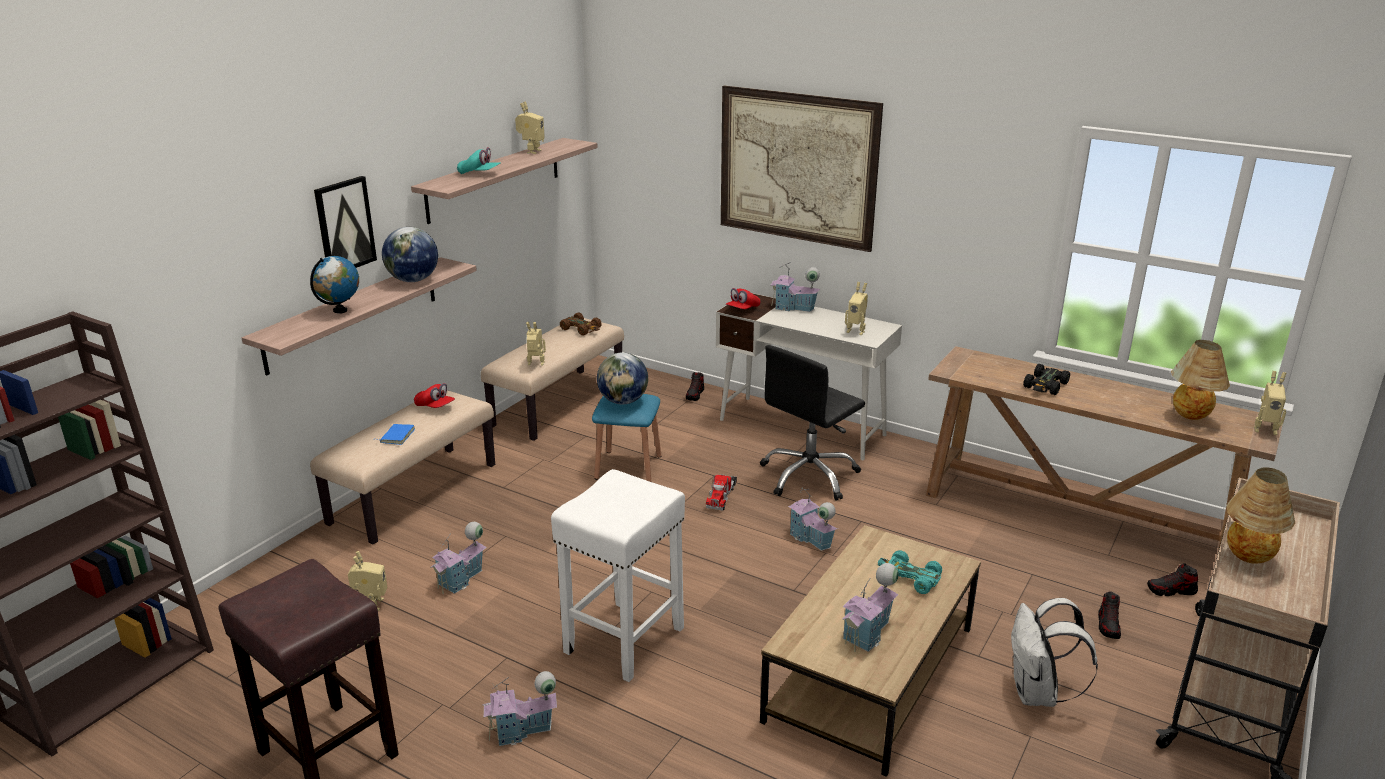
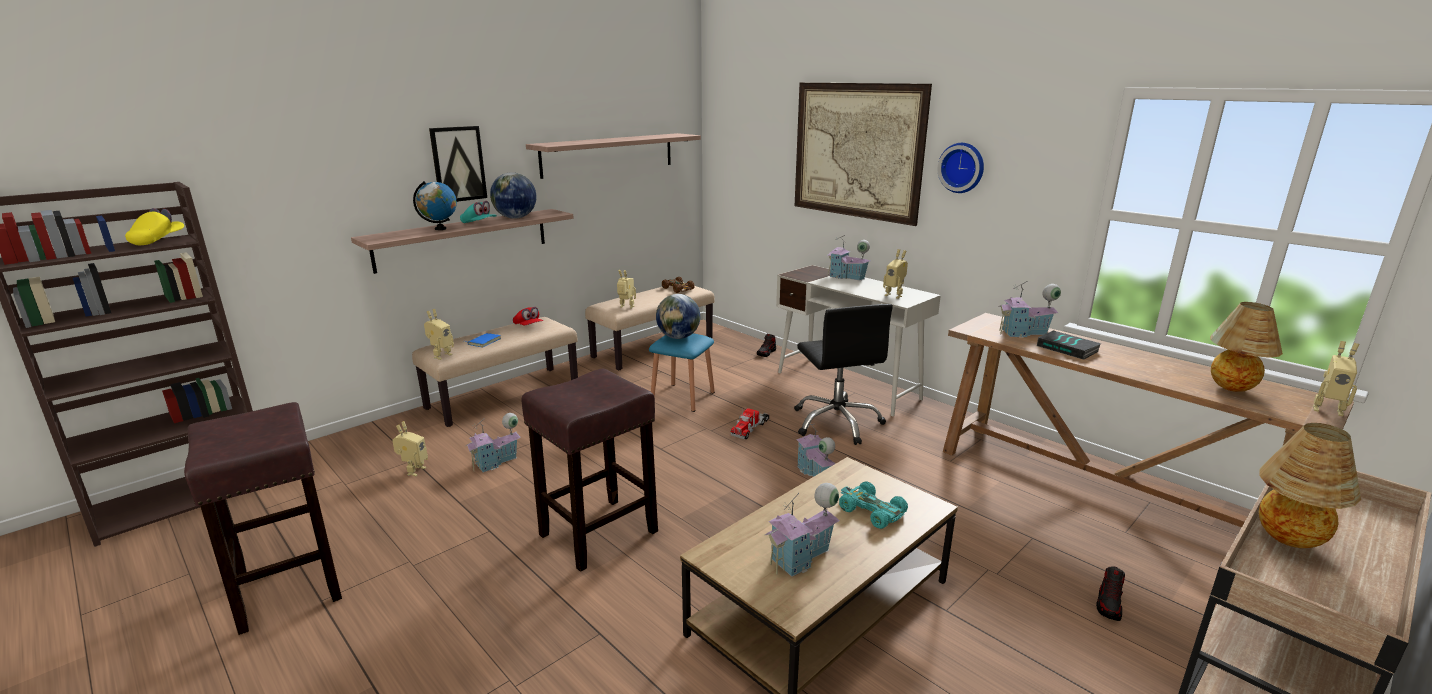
camera: 15 degrees right, 5 degrees down
turquoise cap [457,147,500,174] -> turquoise cap moved to [460,201,497,223]
toy house [482,671,557,746] -> toy house moved to [998,281,1061,338]
toy robot [515,102,545,154] -> toy robot moved to [424,309,454,360]
white stool [551,469,685,682] -> brown stool [521,368,658,572]
red cap [726,288,760,309] -> none
black office chair [760,345,865,500] -> black office chair turned 75 degrees counterclockwise [794,304,893,445]
white backpack [1011,598,1098,707] -> none
black toy car [1023,364,1070,395] -> book [1037,331,1101,360]
shoe [1147,563,1198,596] -> none
none -> yellow cap [125,208,184,245]
none -> wall clock [938,143,984,193]

